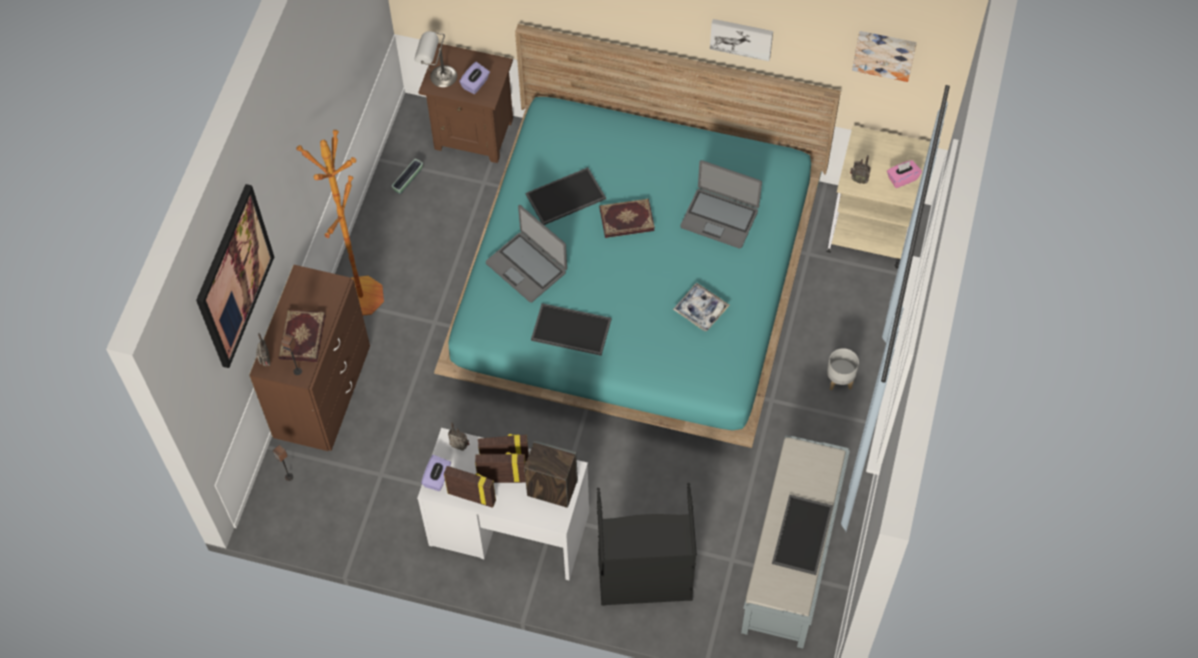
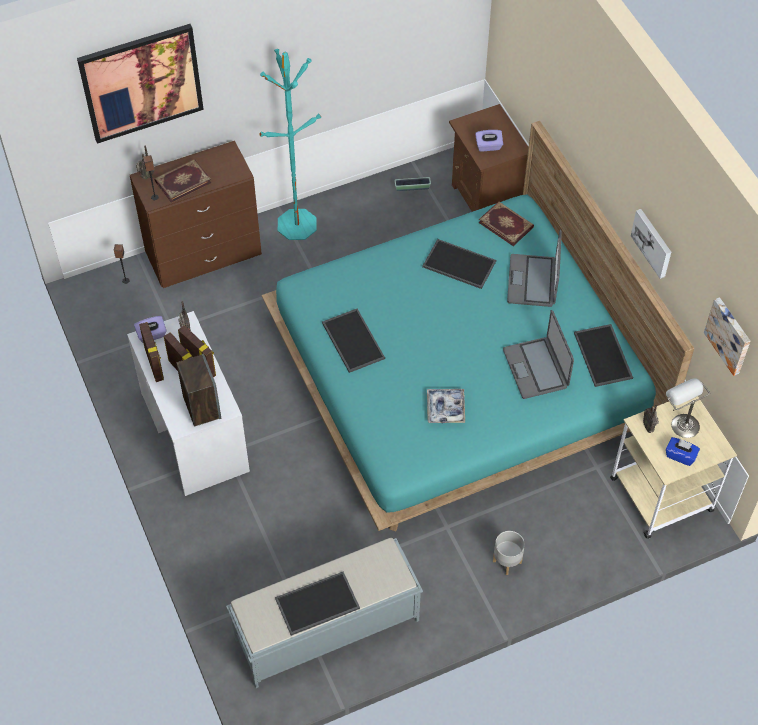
camera: 50 degrees right, 5 degrees down
orange clothes rack [296,130,384,315] -> turquoise clothes rack [259,49,321,240]
white table lamp [414,31,457,87] -> white table lamp moved to [666,378,710,438]
laptop [486,205,567,303] -> laptop moved to [507,230,562,307]
black laundry basket [597,483,697,606] -> none
book [599,199,655,238] -> book moved to [479,202,534,246]
pink tissue box [887,160,922,188] -> blue tissue box [666,437,700,466]
none -> tray [574,324,633,387]

